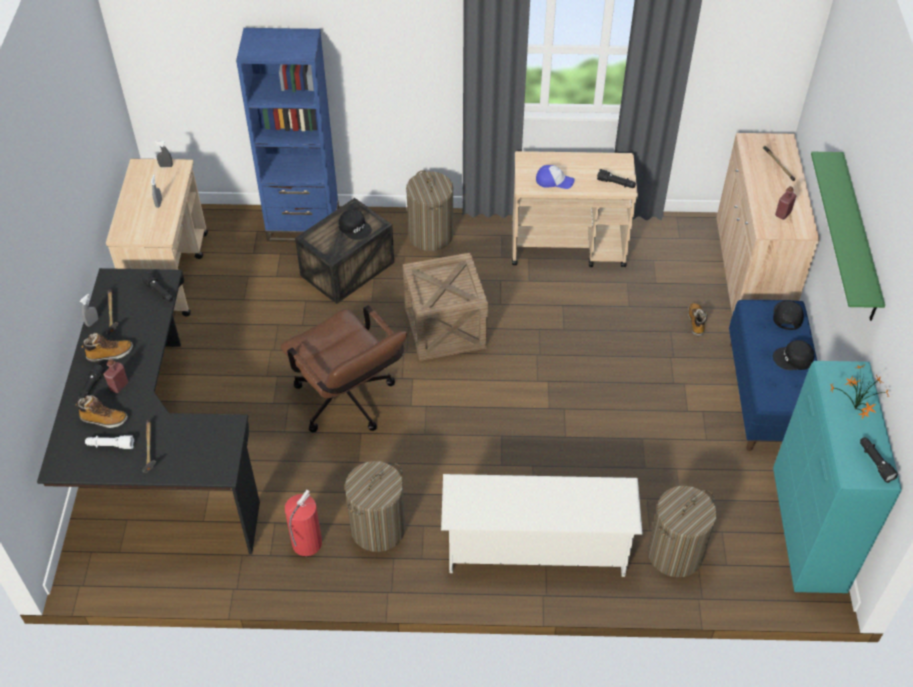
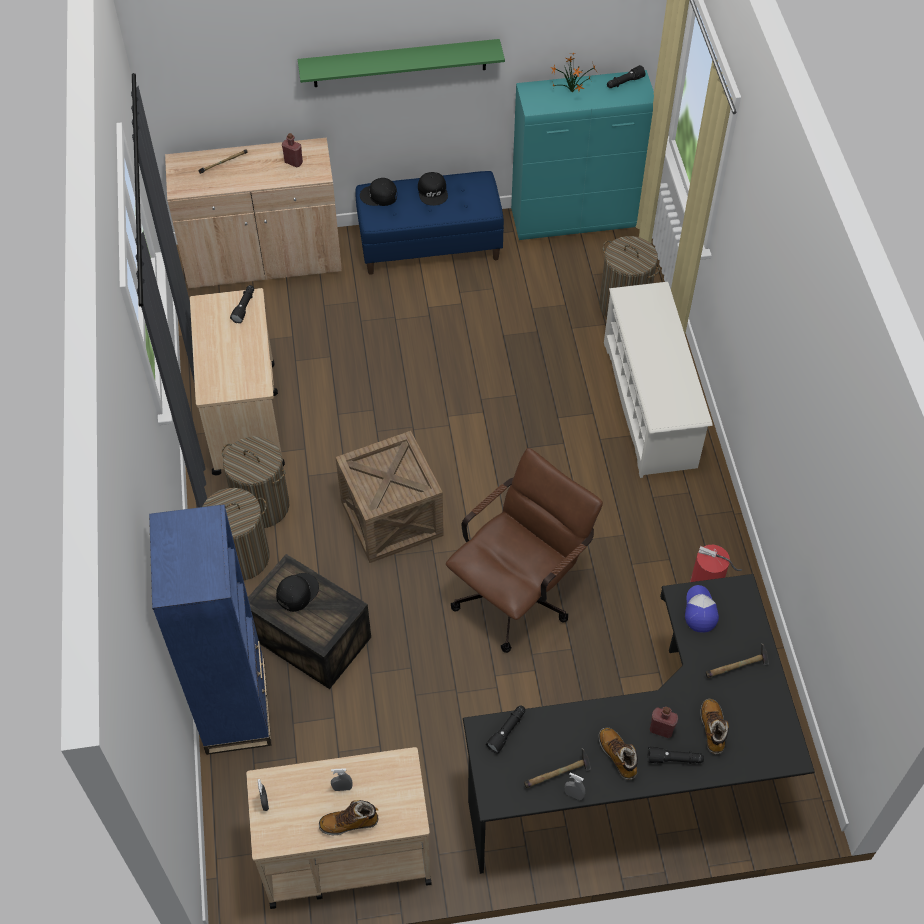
camera: 100 degrees left, 5 degrees up
white flashlight [85,435,134,449] -> none
laundry basket [345,461,405,552] -> laundry basket moved to [222,436,289,528]
cap [536,165,575,189] -> cap moved to [685,585,719,633]
boot [688,303,707,336] -> boot moved to [319,800,379,835]

